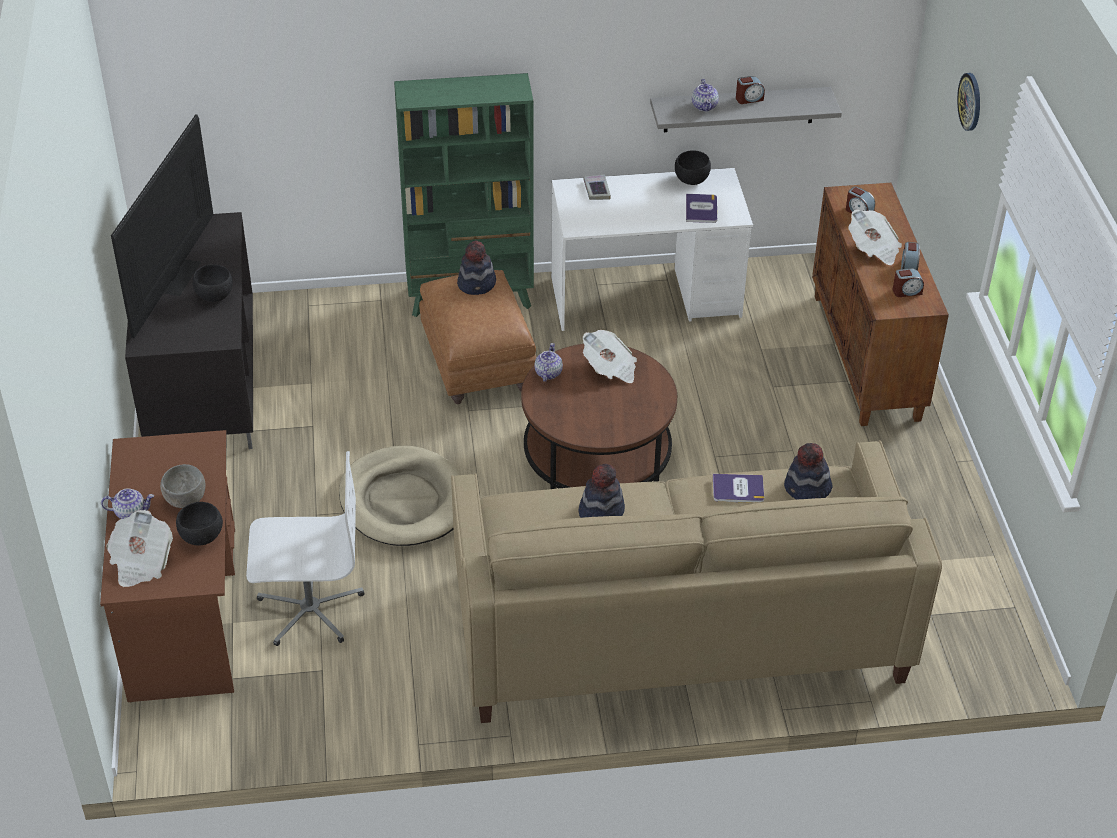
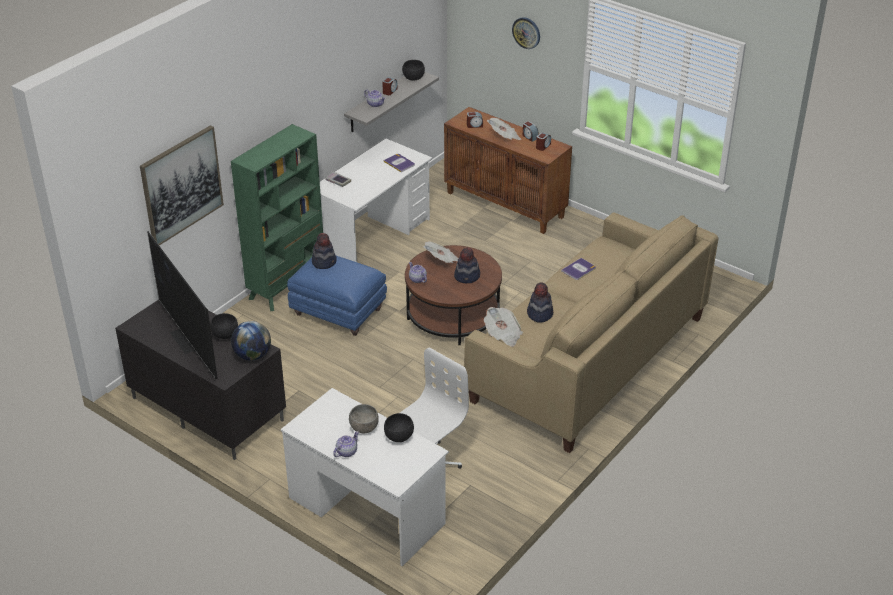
camera: 45 degrees left, 5 degrees down
brown desk [100,430,235,702] -> white desk [281,388,449,566]
newspaper [106,510,173,587] -> newspaper moved to [484,307,523,347]
beige dog bed [339,446,462,546] -> none
brown ottoman [419,270,537,404] -> blue ottoman [287,256,387,336]
black bowl [675,150,711,185] -> black bowl moved to [402,60,425,81]
hat [784,443,833,500] -> hat moved to [454,247,480,283]
none -> picture [140,125,224,245]
none -> globe [231,321,271,360]

